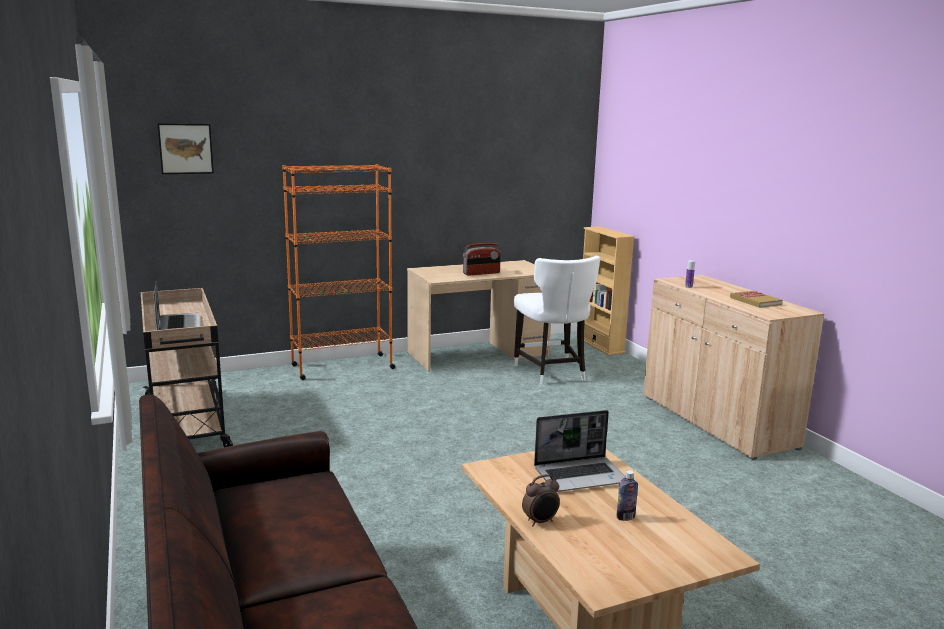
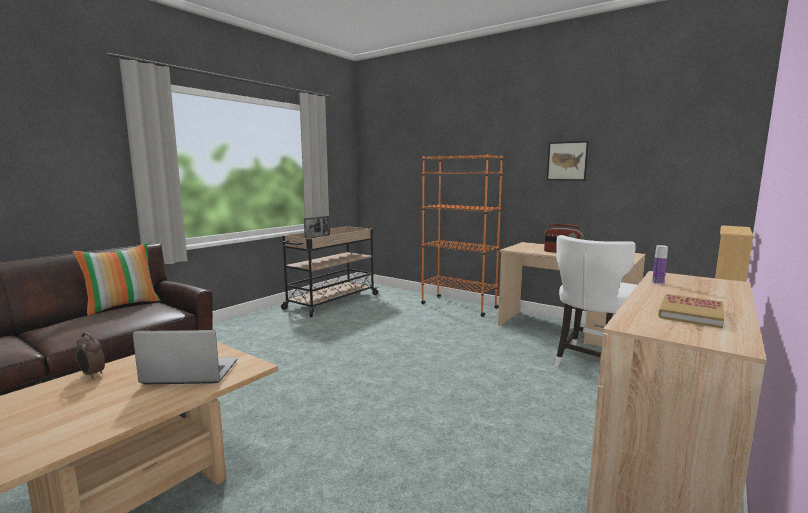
camera: 60 degrees right, 5 degrees down
picture [157,123,214,174] -> picture moved to [547,141,589,181]
laptop [534,410,625,492] -> laptop turned 135 degrees clockwise [132,330,237,385]
bottle [617,470,638,521] -> none
none -> pillow [73,243,161,316]

